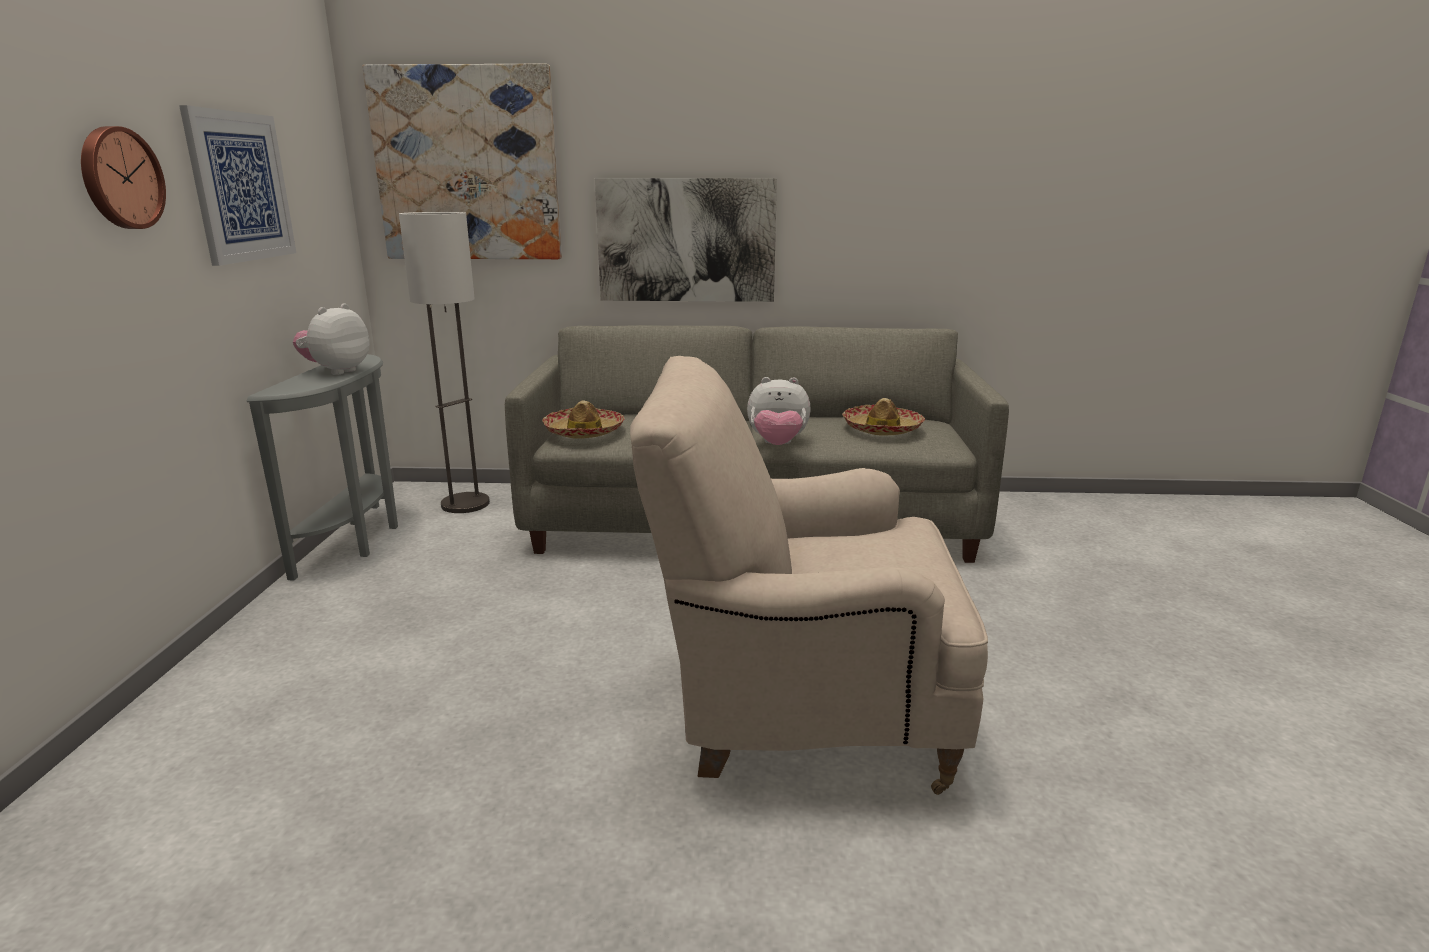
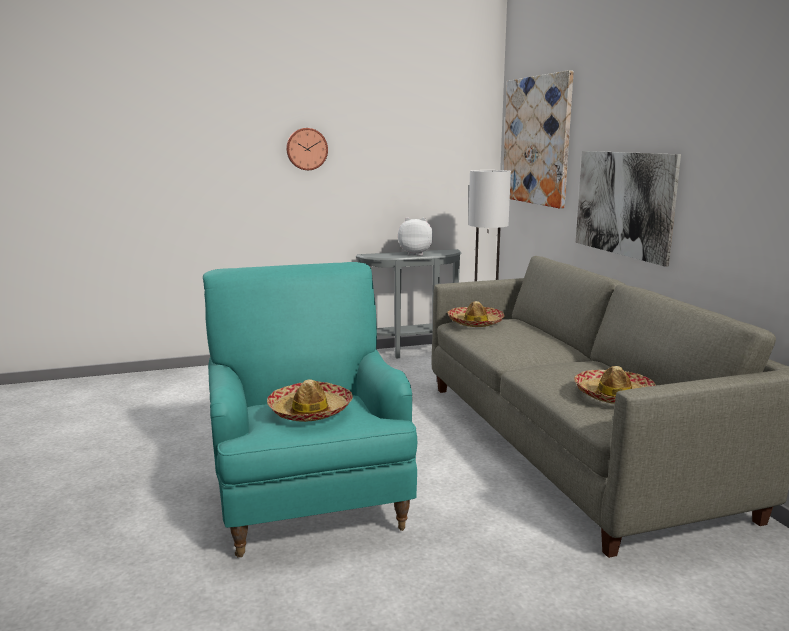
camera: 70 degrees right, 5 degrees down
picture [179,105,296,266] -> none
beige armchair [630,356,988,795] -> turquoise armchair [203,262,417,557]
plush toy [747,377,811,445] -> none
none -> hat [267,379,353,422]

